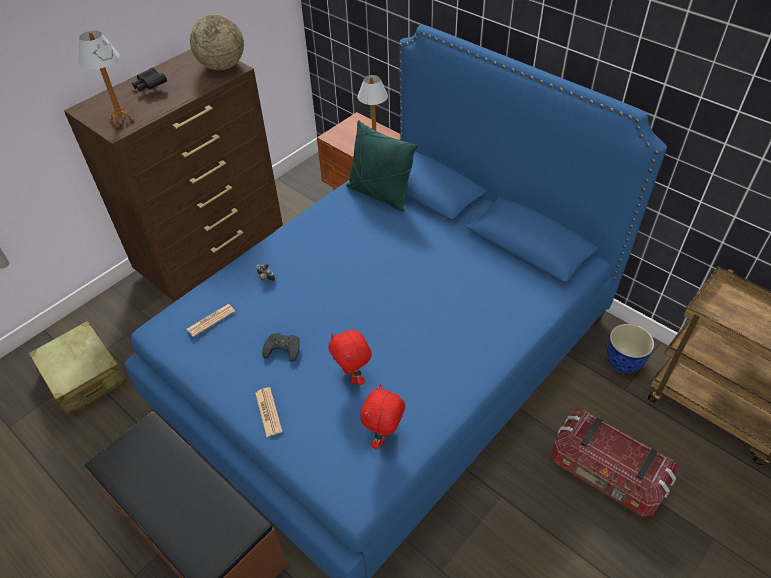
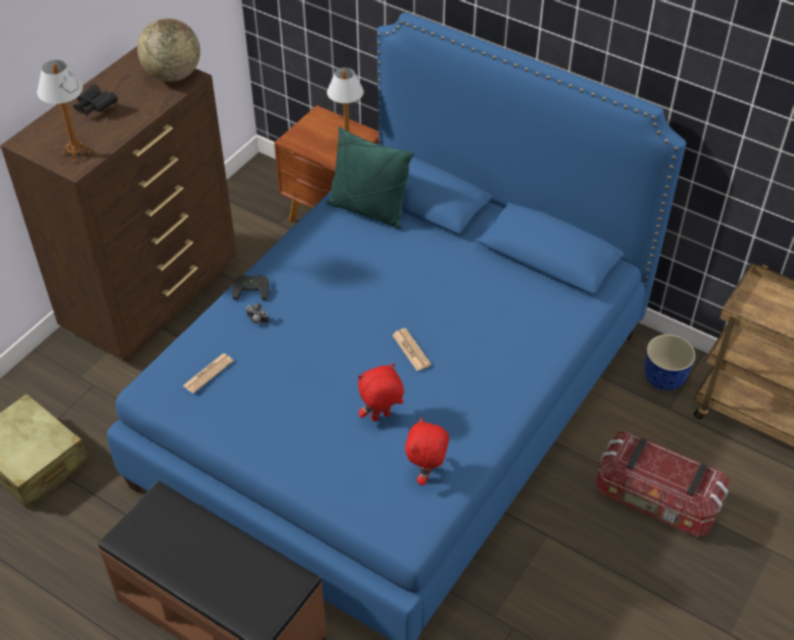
camera: 10 degrees left, 0 degrees up
newspaper [255,387,282,437] -> newspaper moved to [392,328,431,371]
black game controller [262,333,300,362] -> black game controller moved to [232,275,269,300]
red plush toy [329,330,372,385] -> red plush toy turned 105 degrees clockwise [358,363,404,421]

